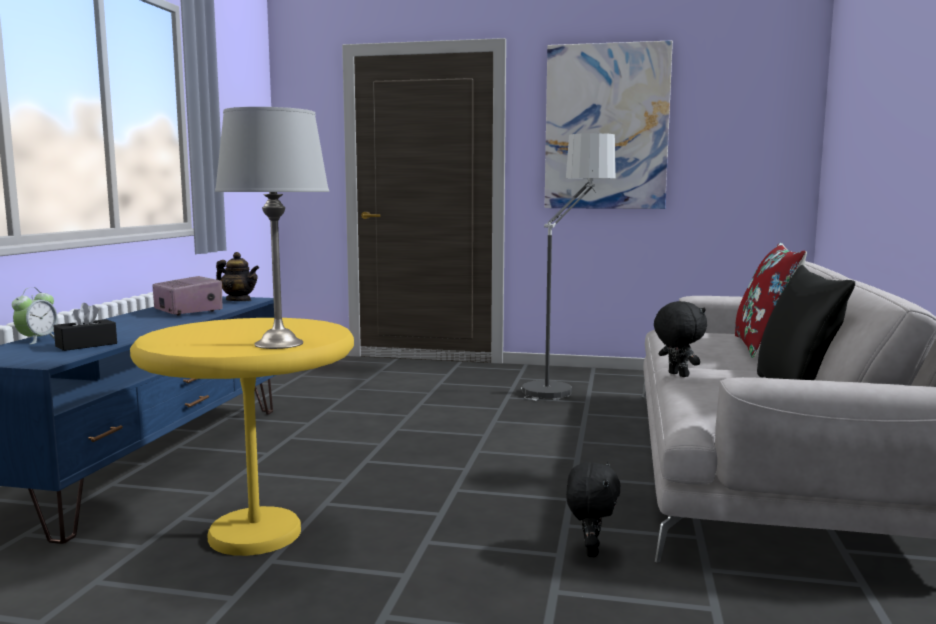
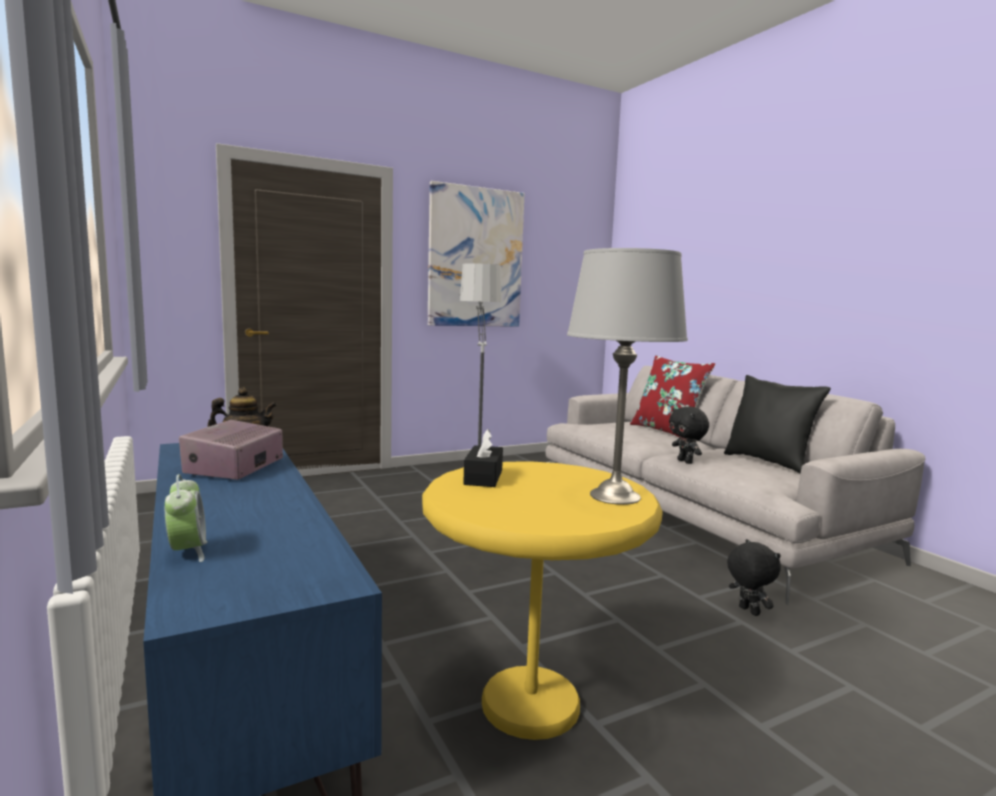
camera: 40 degrees left, 0 degrees up
black tissue box [54,303,117,351] -> black tissue box moved to [463,429,503,487]
radio [152,276,222,316] -> radio turned 90 degrees counterclockwise [179,420,283,480]
black plush toy [654,301,707,377] -> black plush toy turned 135 degrees counterclockwise [669,406,709,464]

